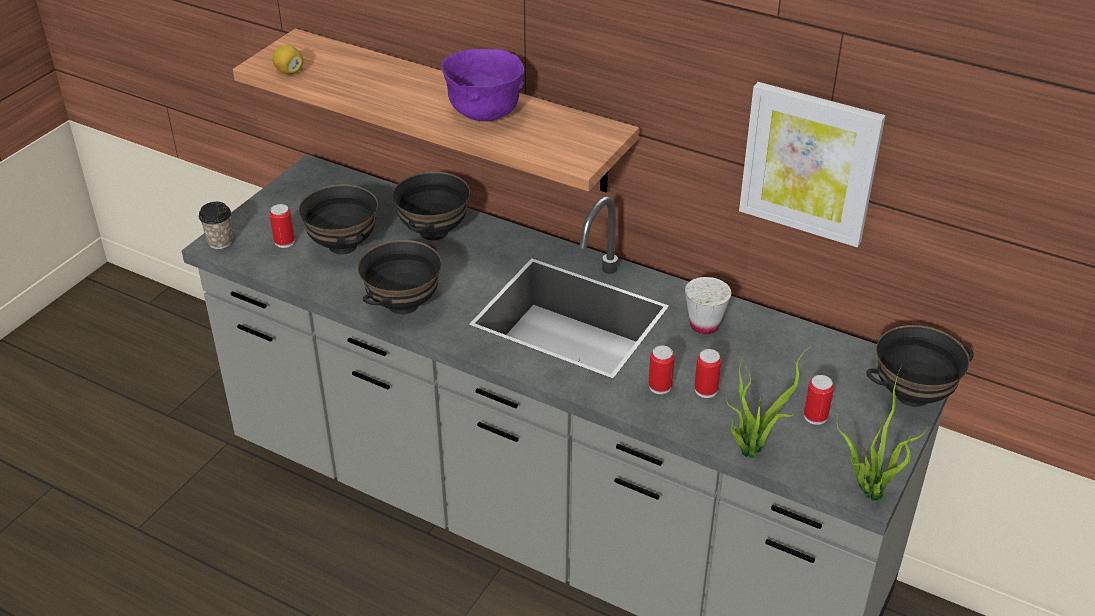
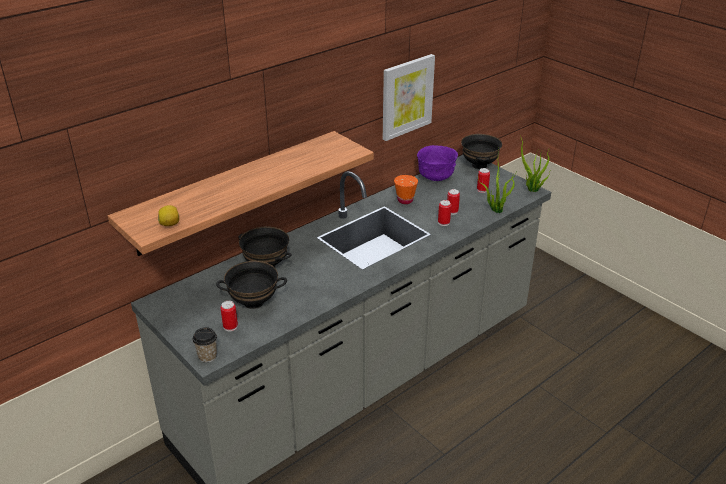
camera: 70 degrees left, 5 degrees down
black bowl [358,240,442,315] -> none
purple bowl [441,49,524,121] -> purple bowl moved to [417,145,458,181]
white cup [685,277,731,334] -> orange cup [394,175,418,204]

